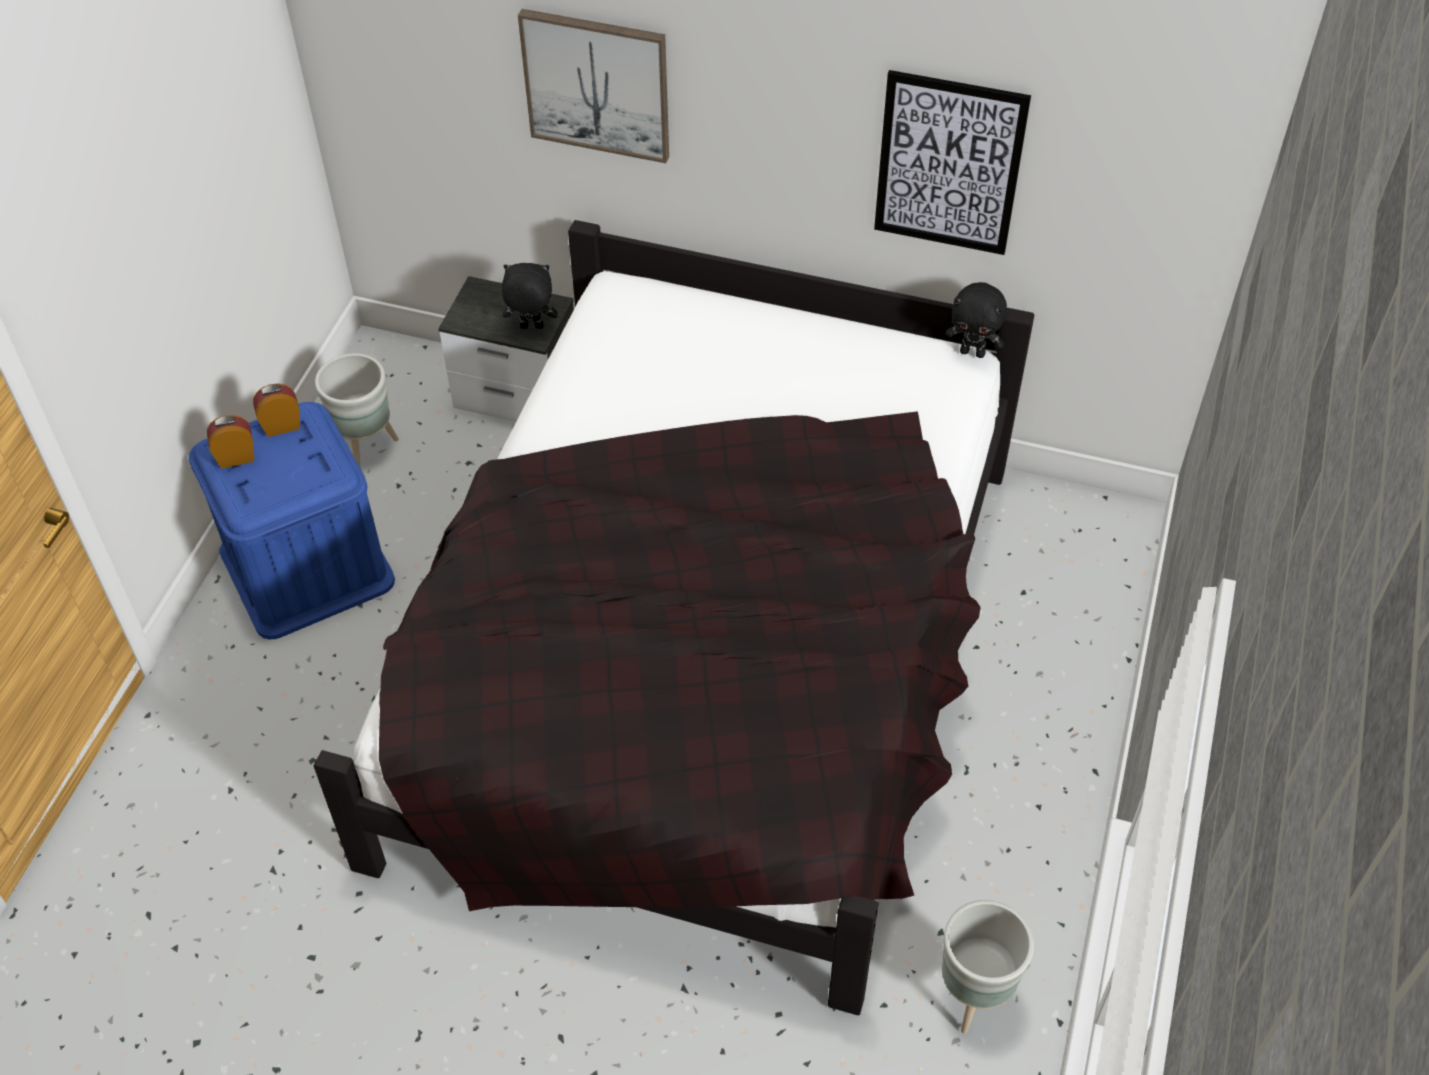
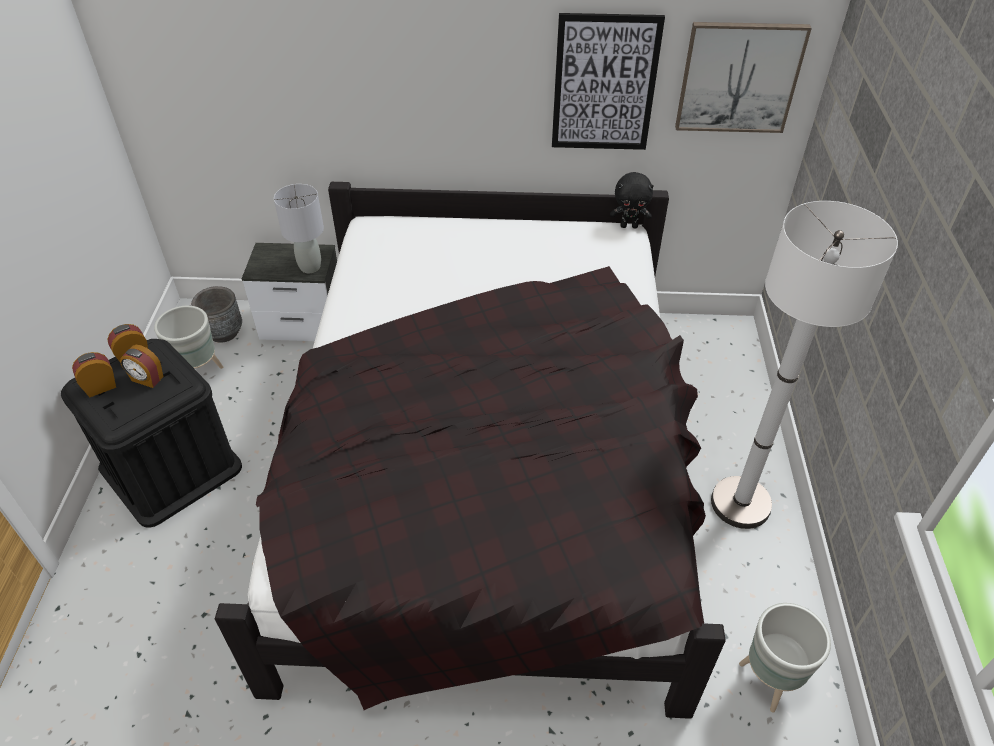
camera: 15 degrees left, 5 degrees down
blue storage box [189,402,395,639] -> black storage box [61,339,242,527]
black plush toy [502,263,558,329] -> grey table lamp [274,184,324,273]
picture [518,9,669,163] -> picture moved to [675,22,812,133]
none -> alarm clock [120,345,164,388]
none -> grey planter [191,286,242,343]
none -> white floor lamp [711,201,898,529]

